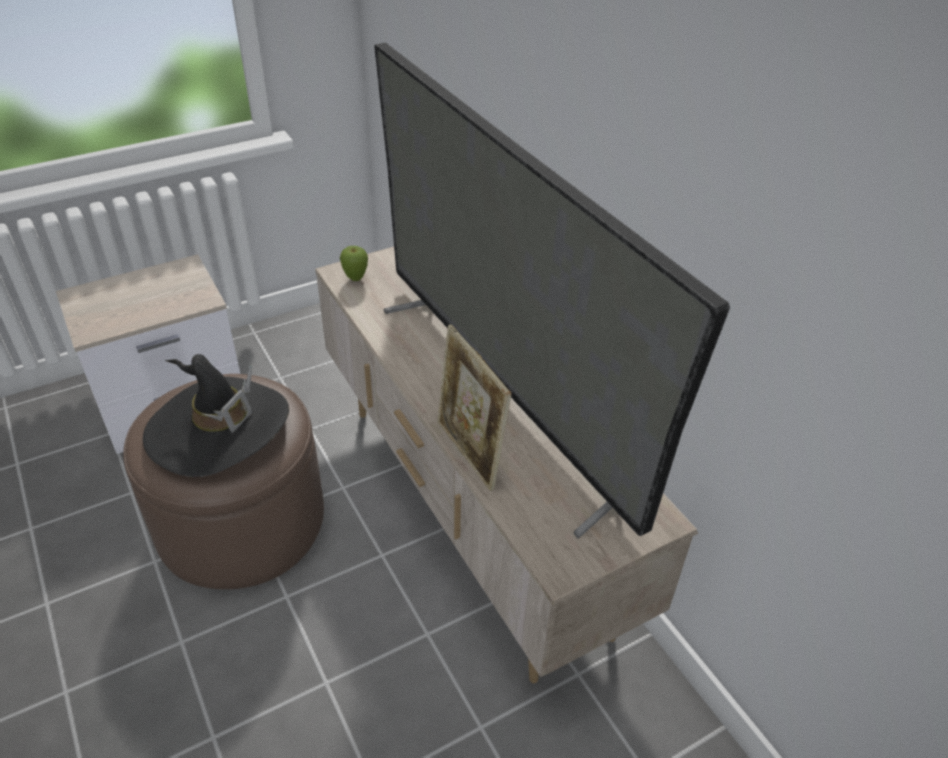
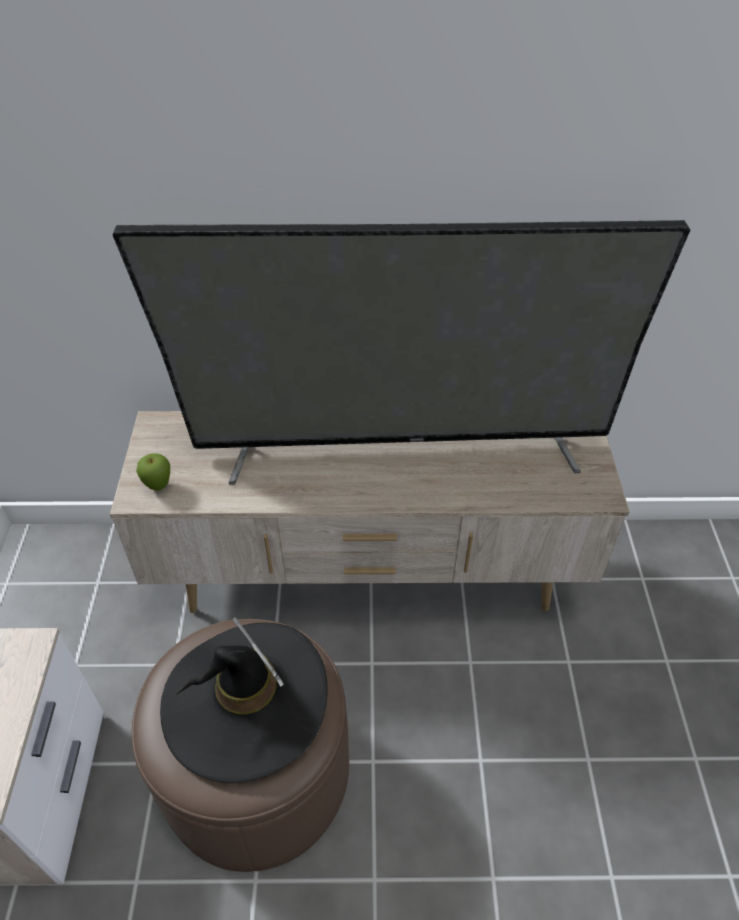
camera: 60 degrees left, 5 degrees up
picture frame [437,324,512,491] -> none

